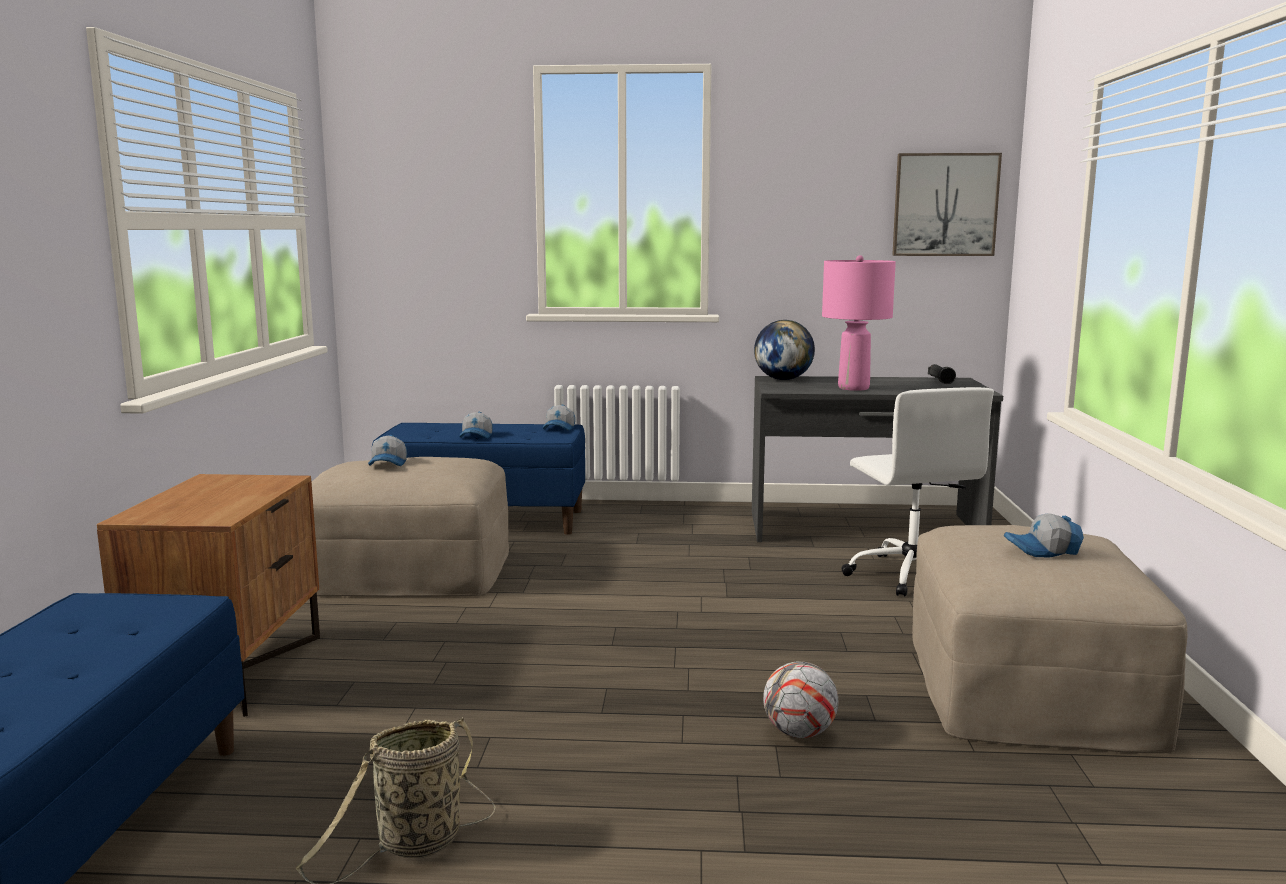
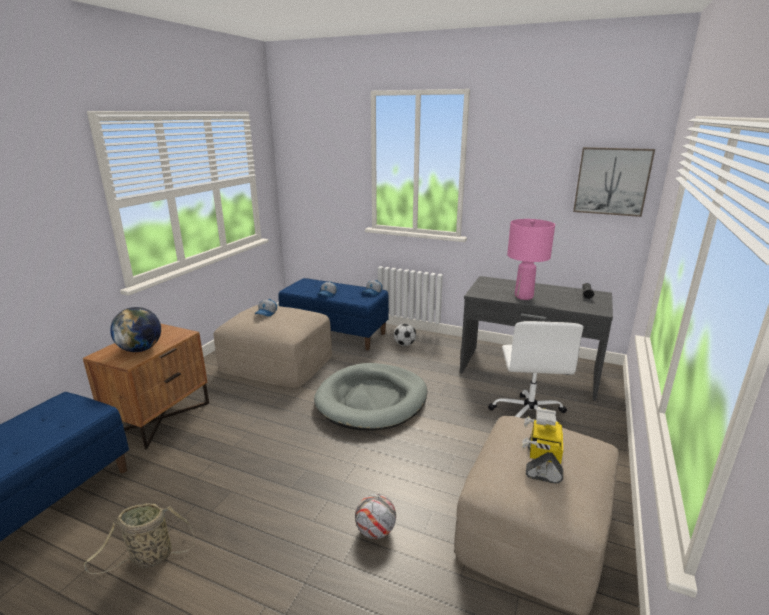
camera: 20 degrees right, 10 degrees up
globe [754,320,815,380] -> globe moved to [110,307,161,352]
cap [1004,513,1084,558] -> toy robot [522,408,563,484]
none -> grey dog bed [314,363,427,430]
none -> football [394,323,416,346]

